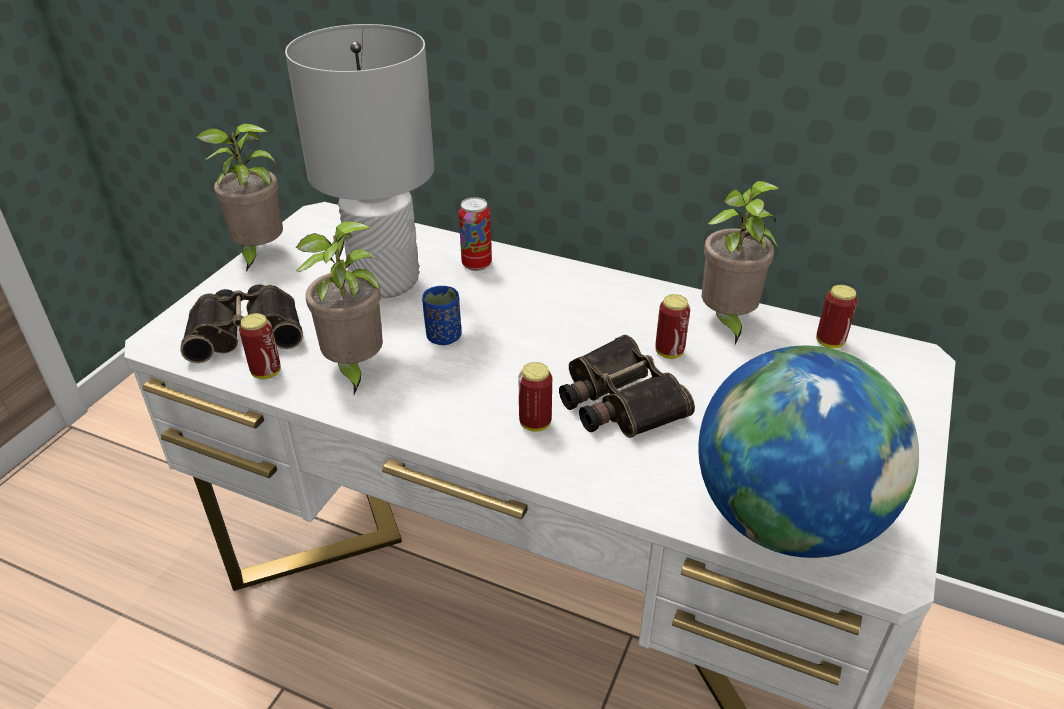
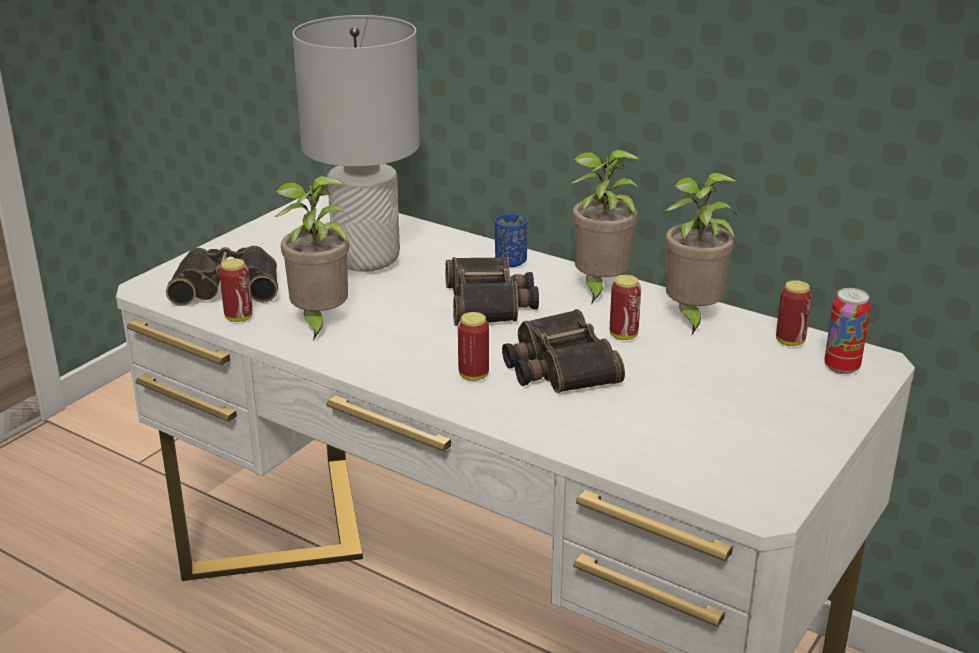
camera: 10 degrees right, 10 degrees down
potted plant [195,123,283,272] -> potted plant moved to [571,149,641,304]
blue cup [422,286,461,345] -> blue cup moved to [495,214,527,267]
can [459,197,492,271] -> can moved to [824,288,871,374]
globe [698,346,919,558] -> none
none -> binoculars [445,257,539,326]

